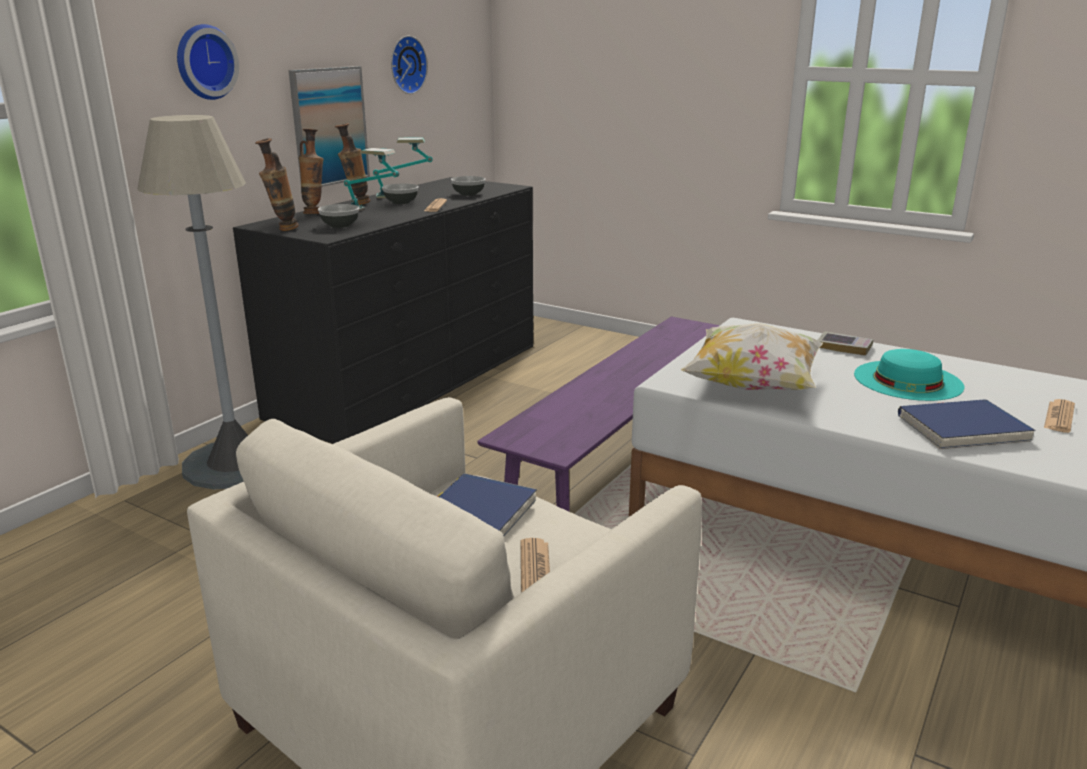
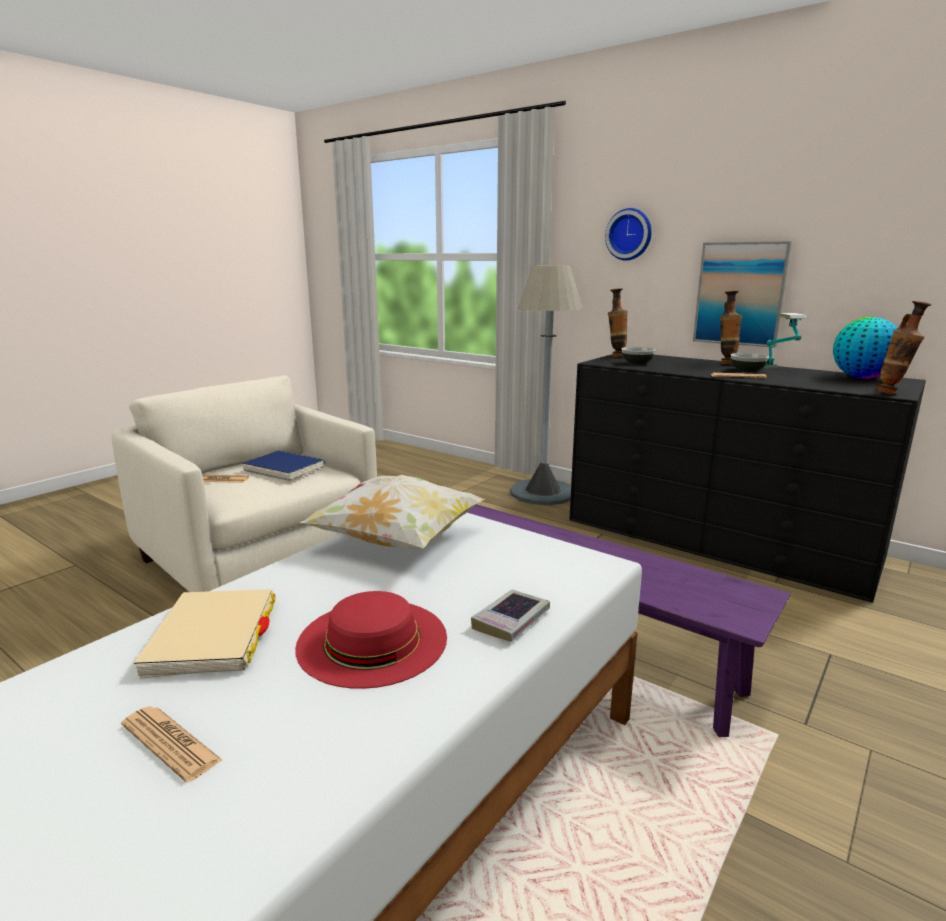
camera: 95 degrees right, 5 degrees down
vase [298,129,324,214] -> vase moved to [875,301,931,395]
table lamp [344,148,399,211] -> none
wall clock [391,36,428,94] -> none
bowl [451,176,485,196] -> none
turquoise hat [854,349,964,401] -> red hat [295,591,447,689]
blue book [898,399,1036,449] -> beige book [134,589,276,679]
none -> globe [833,317,898,379]

